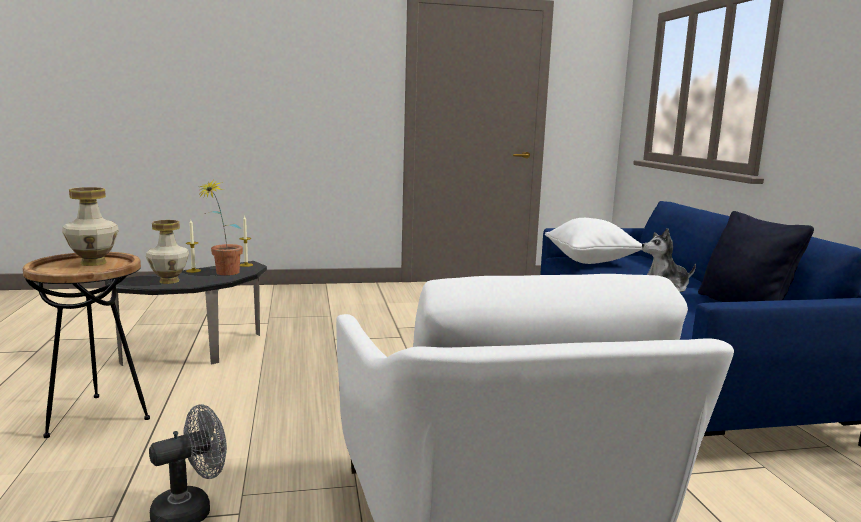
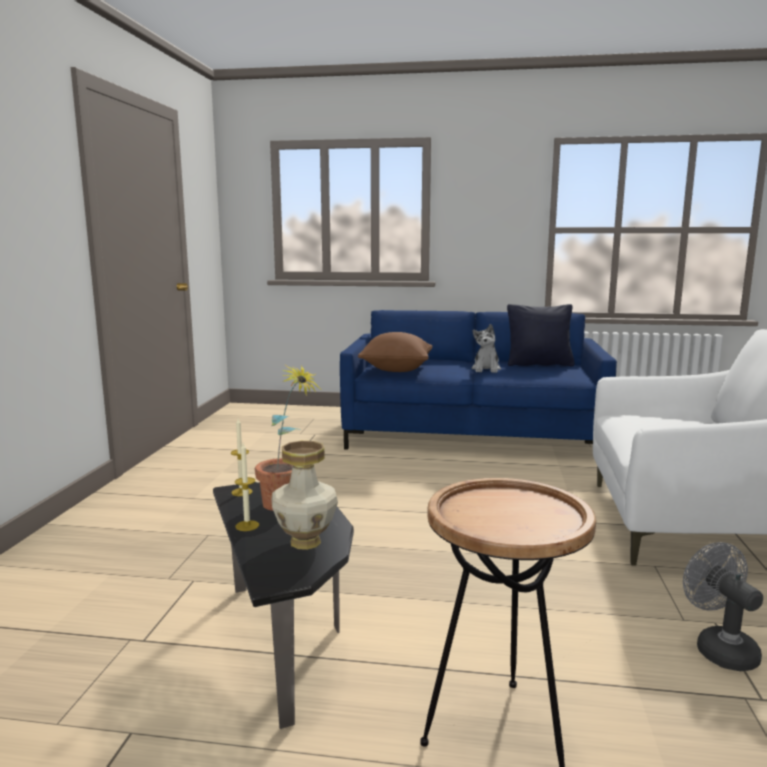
camera: 70 degrees left, 0 degrees up
vase [62,187,119,266] -> none
white pillow [545,218,642,264] -> brown pillow [358,332,432,372]

